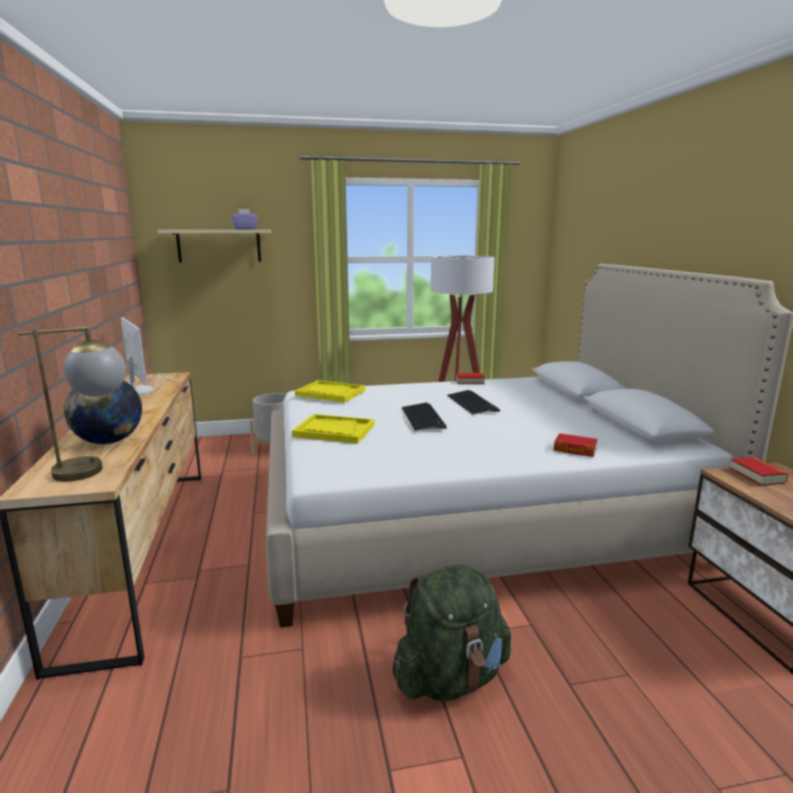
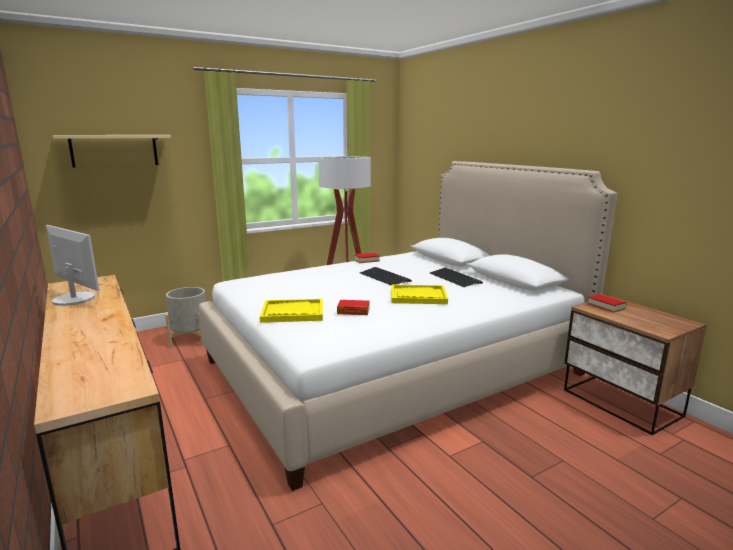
camera: 20 degrees left, 0 degrees up
table lamp [17,327,126,482] -> none
globe [64,380,142,444] -> none
purple tissue box [231,209,258,229] -> none
yellow tray [295,380,365,403] -> yellow tray moved to [392,285,448,304]
green backpack [392,564,511,702] -> none
keyboard [402,403,447,431] -> keyboard moved to [430,268,483,287]
book [554,433,598,457] -> book moved to [337,300,370,315]

